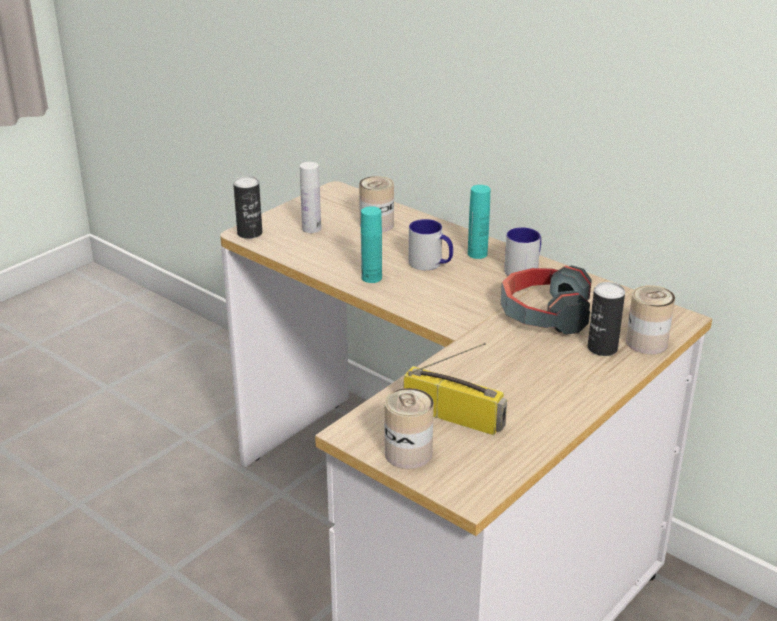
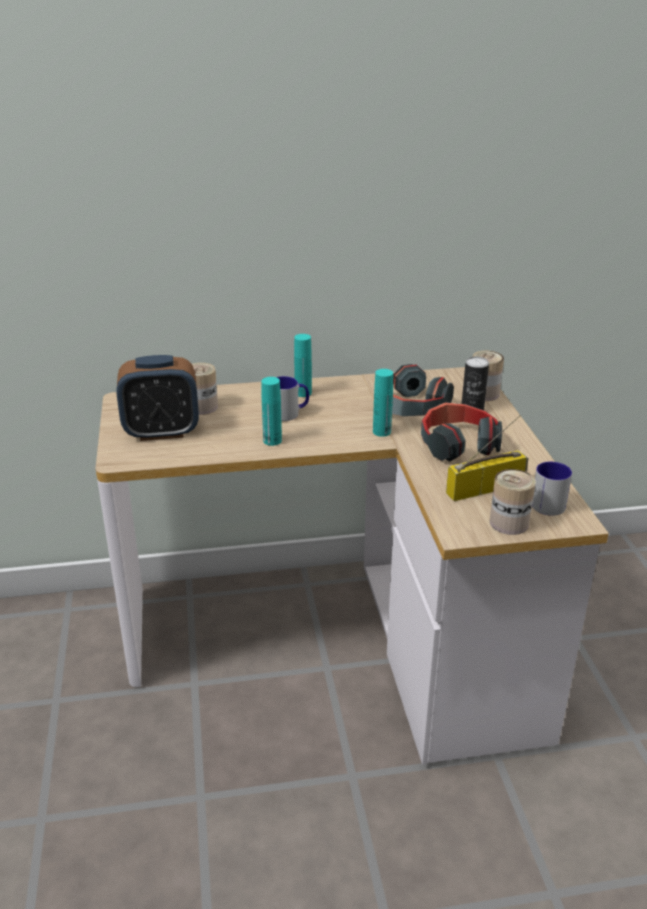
camera: 50 degrees left, 0 degrees up
can [233,176,262,239] -> none
white bottle [300,162,321,233] -> alarm clock [117,355,199,441]
mug [504,227,541,276] -> mug moved to [532,462,572,516]
none -> turquoise bottle [373,369,393,437]
none -> headphones [421,402,502,462]

